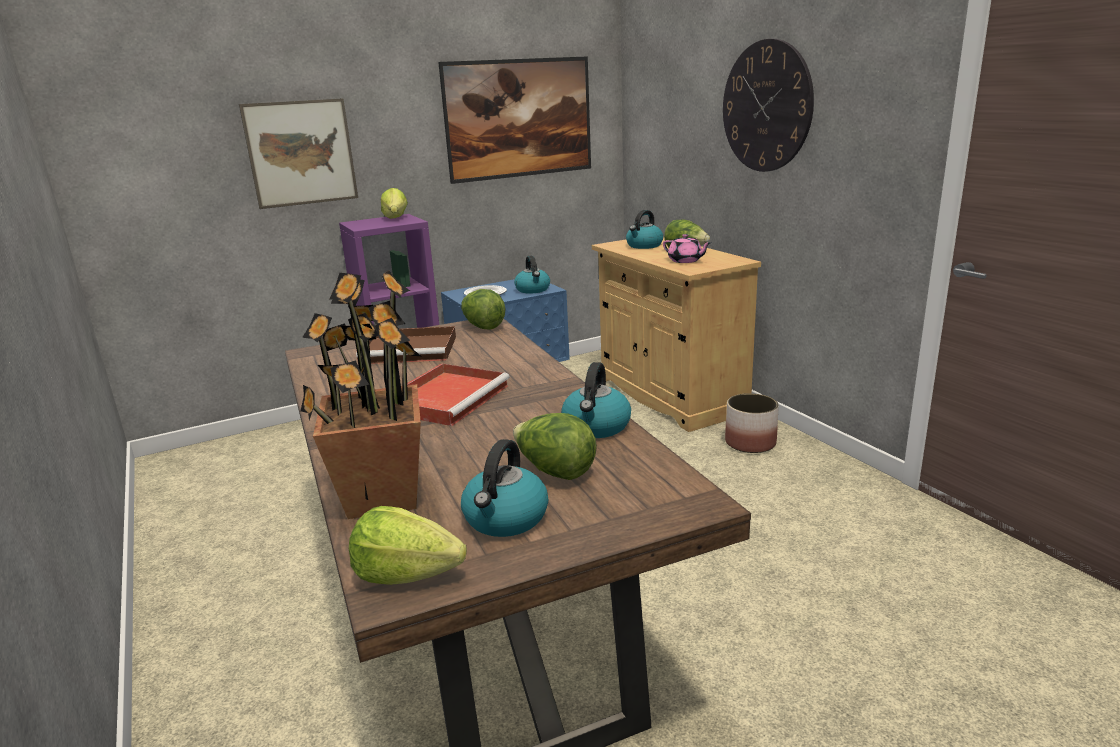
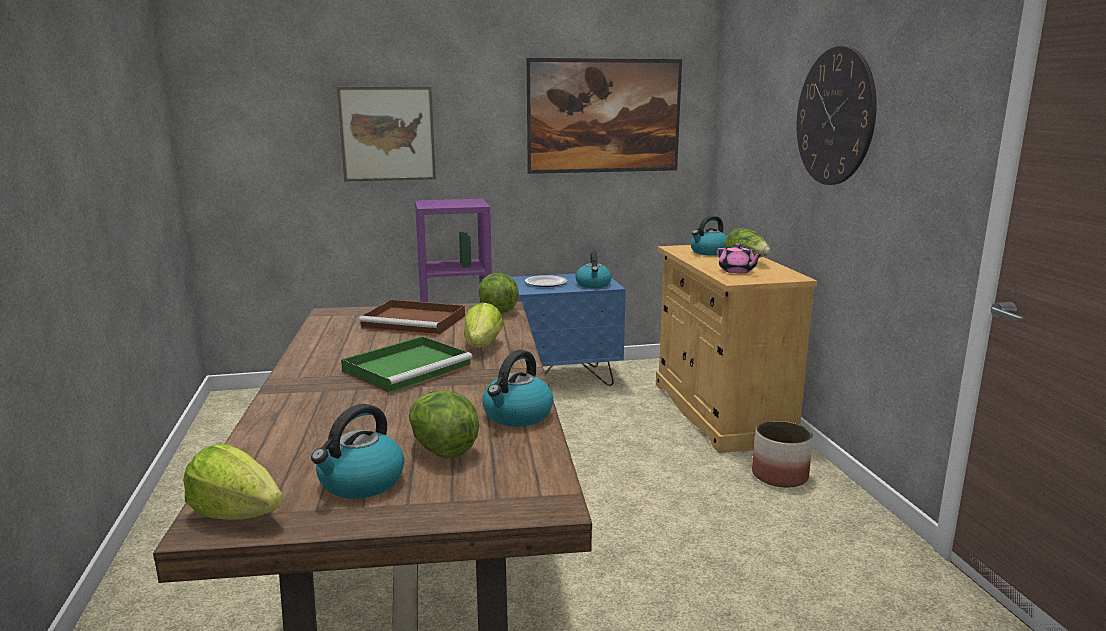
camera: 15 degrees right, 5 degrees down
potted plant [300,271,421,519] -> none
lettuce [381,188,408,219] -> lettuce moved to [464,302,504,348]
red tray [407,363,510,426] -> green tray [341,336,472,393]

